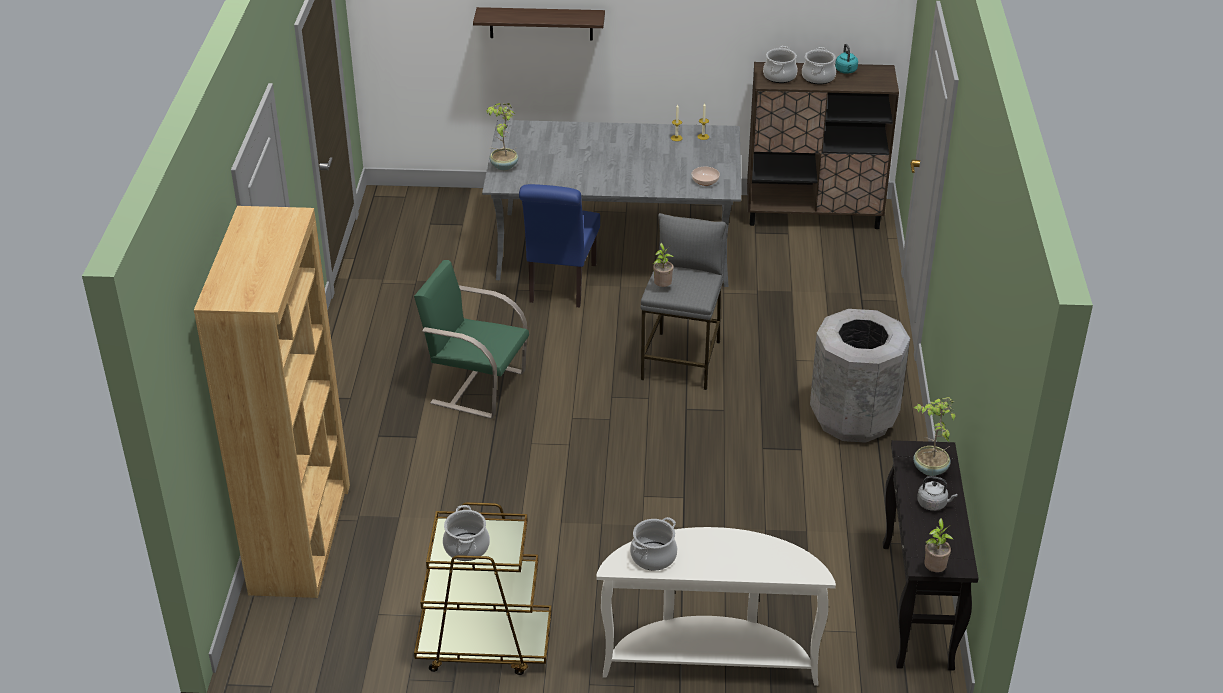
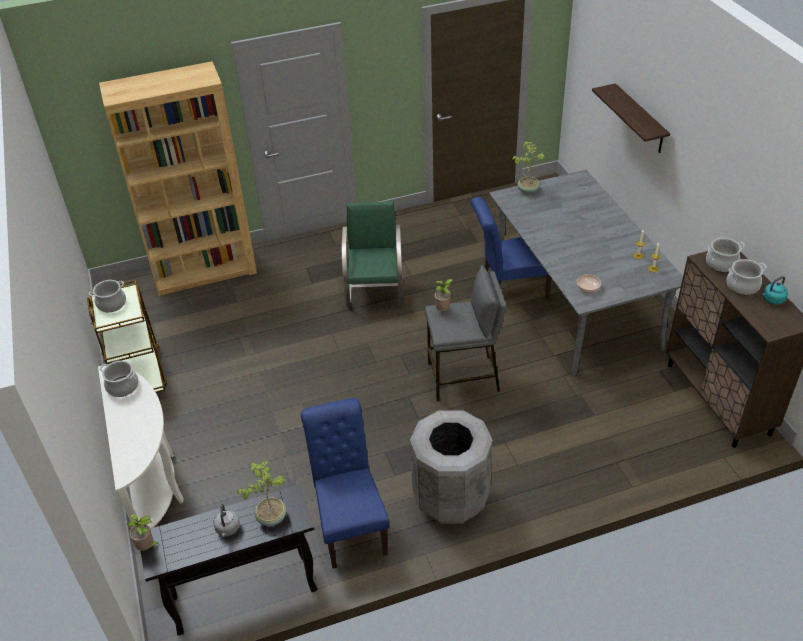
camera: 70 degrees right, 5 degrees up
none -> blue chair [301,398,390,569]

